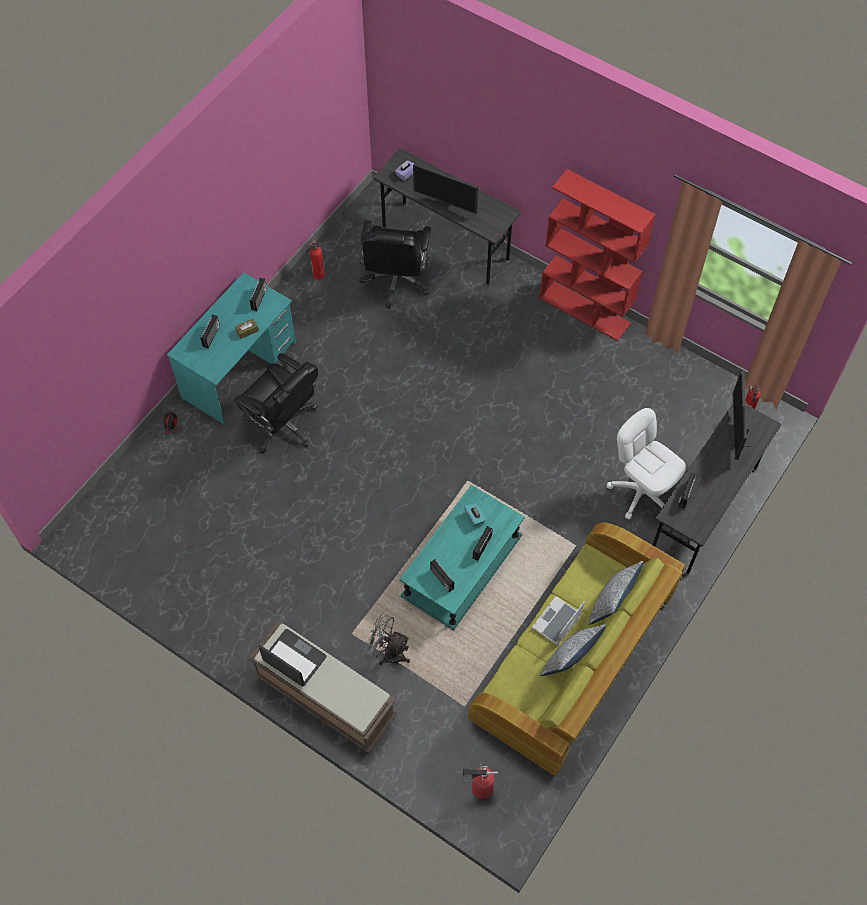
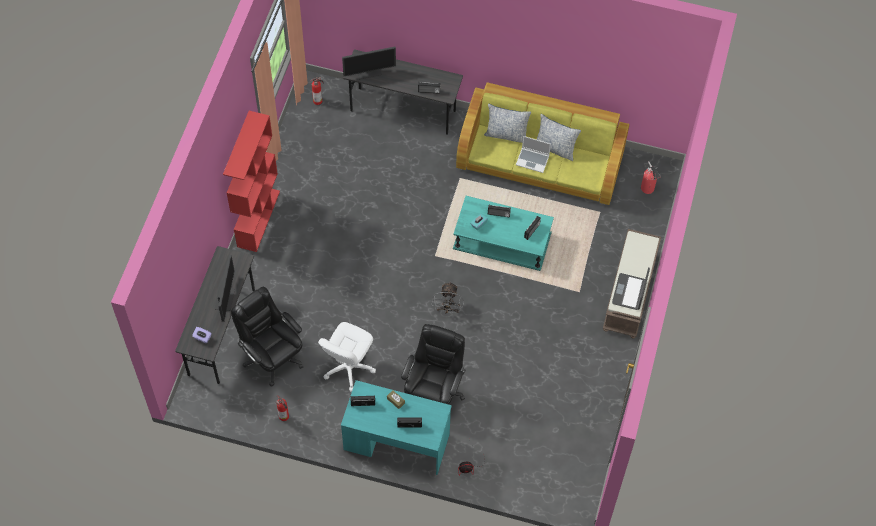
camera: 110 degrees left, 0 degrees up
black office chair [359,220,431,309] -> black office chair turned 120 degrees counterclockwise [231,286,303,387]
grey fan [365,614,410,665] -> grey fan moved to [432,282,464,314]
white office chair [606,408,686,519] -> white office chair moved to [318,322,376,392]

